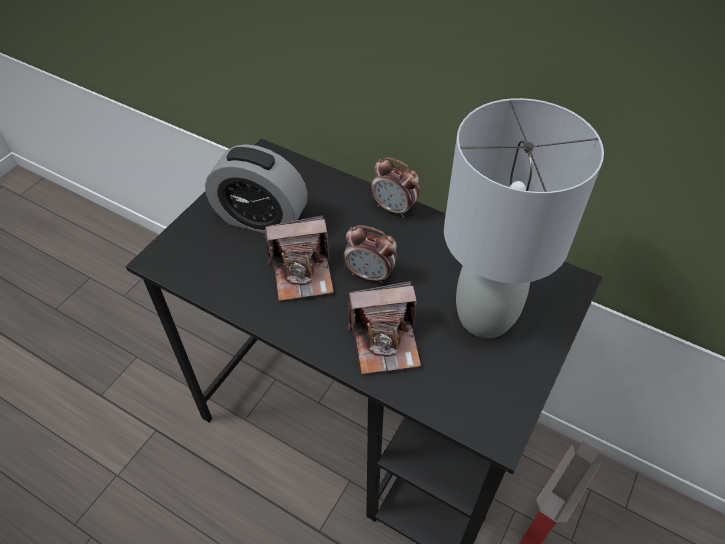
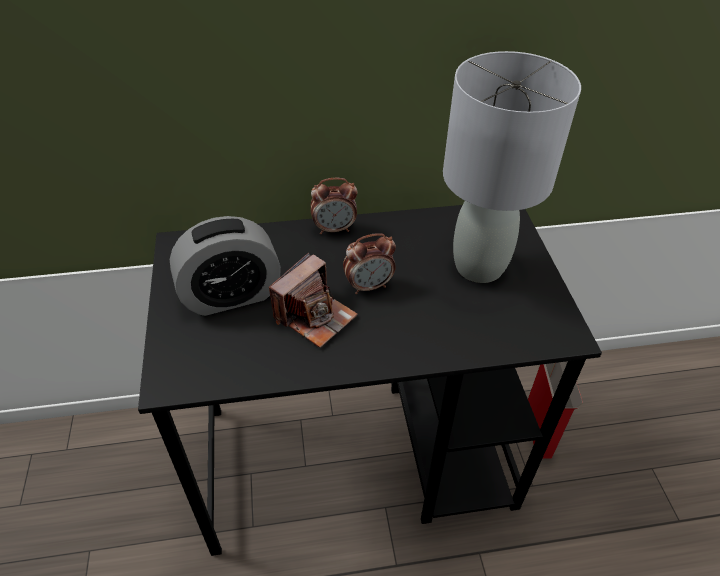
camera: 40 degrees left, 5 degrees down
camera [348,281,421,374] -> none

